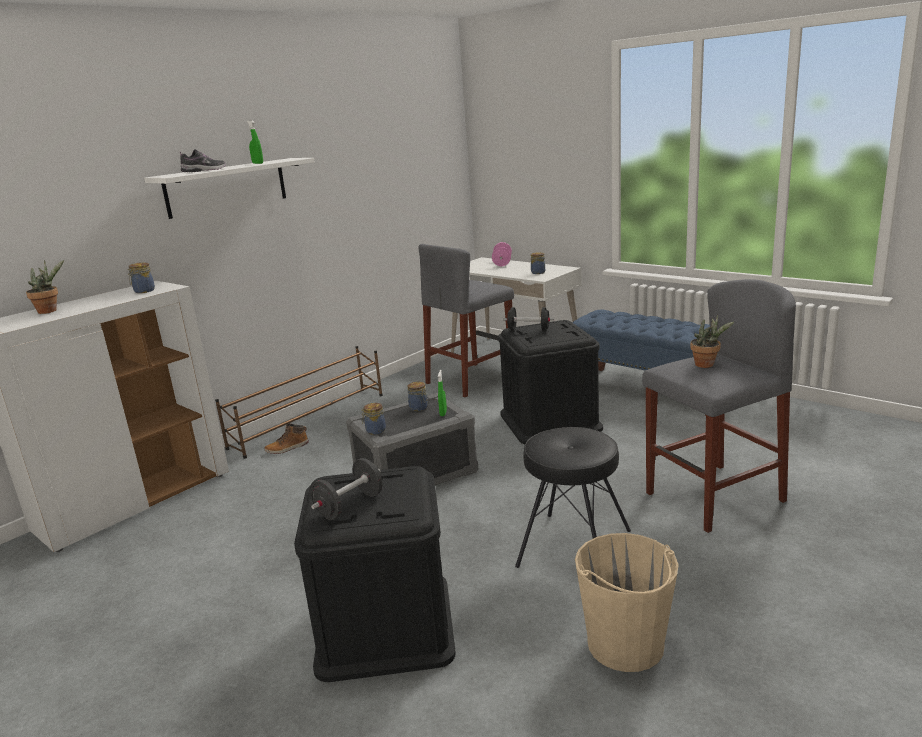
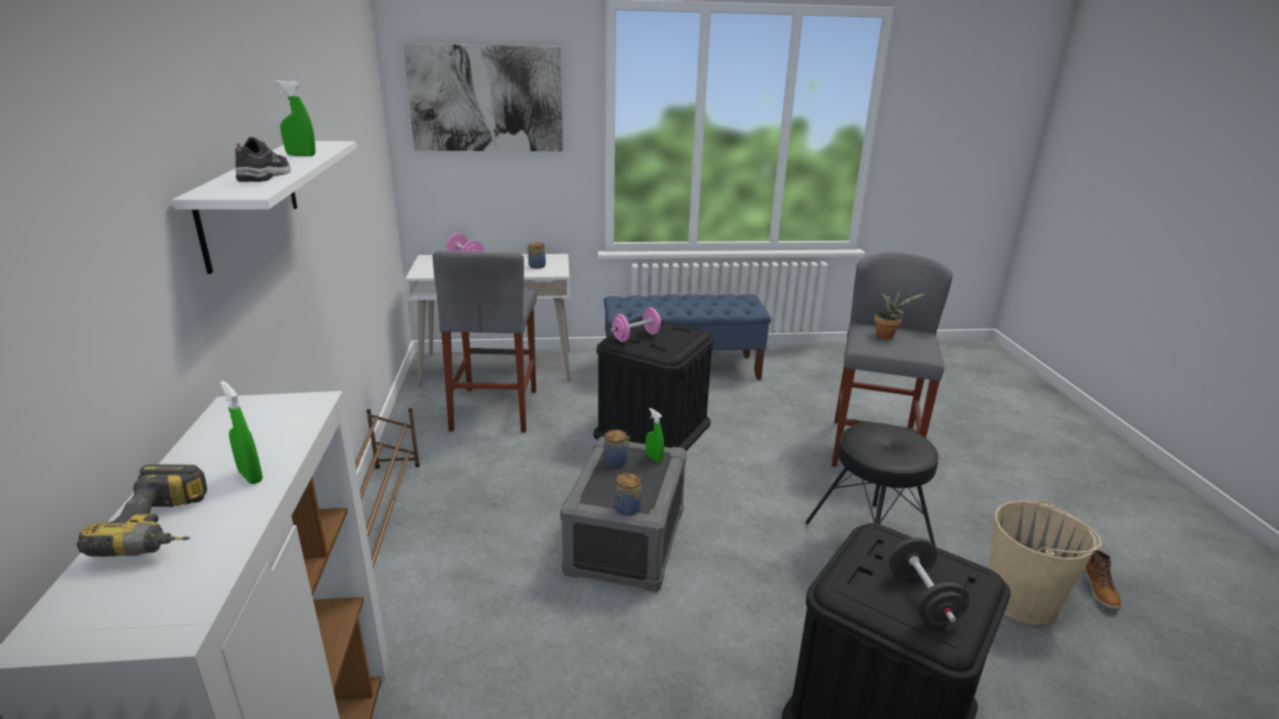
camera: 50 degrees left, 5 degrees up
potted plant [26,260,64,314] -> power drill [77,464,207,557]
jar [127,262,155,293] -> none
boot [264,423,309,454] -> boot moved to [1083,550,1122,610]
black dumbbell [503,307,554,332] -> pink dumbbell [611,307,662,342]
none -> green spray bottle [220,381,263,484]
none -> picture [403,43,563,151]

